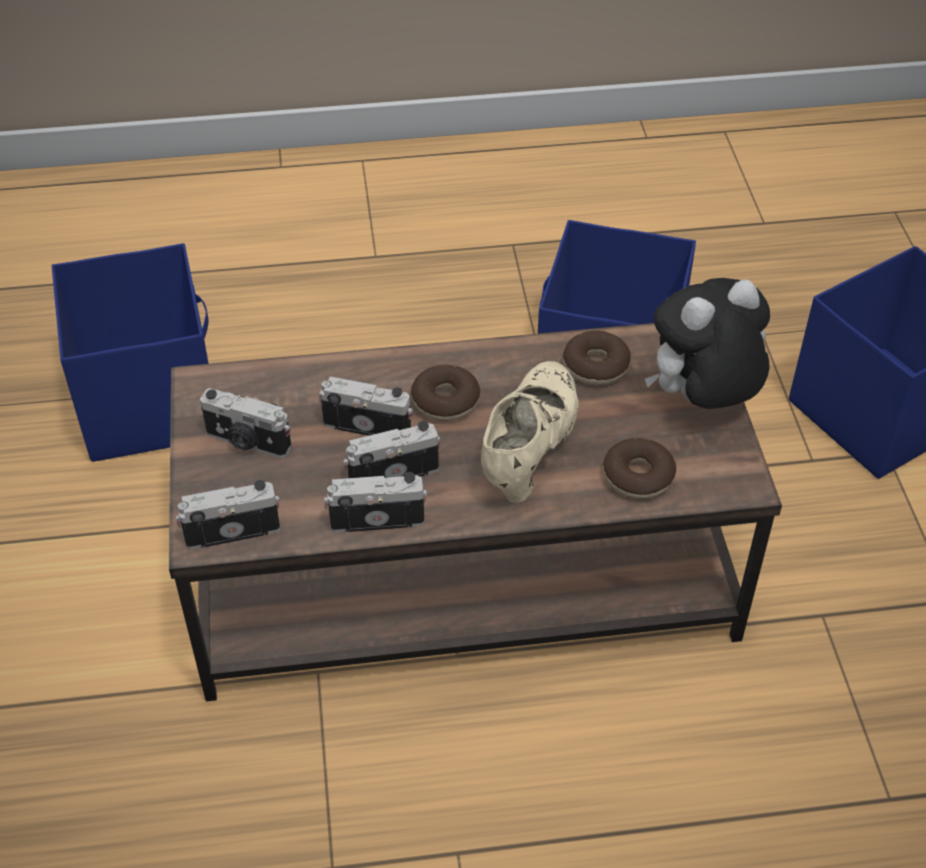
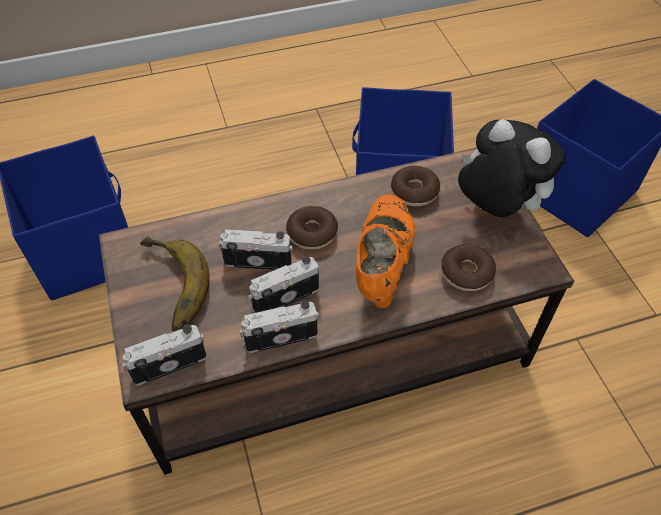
camera: 10 degrees left, 5 degrees up
camera [200,388,292,458] -> banana [140,236,210,332]
beige shoe [481,361,579,503] -> orange shoe [356,194,415,308]
plush toy [645,278,770,409] -> plush toy turned 75 degrees clockwise [458,119,566,217]

